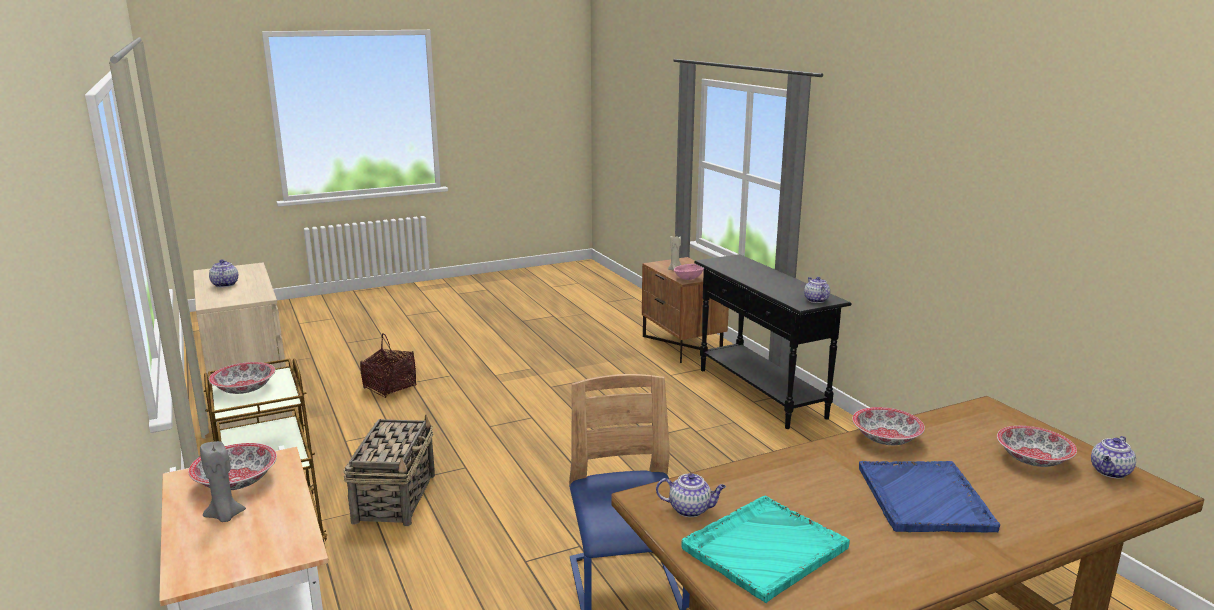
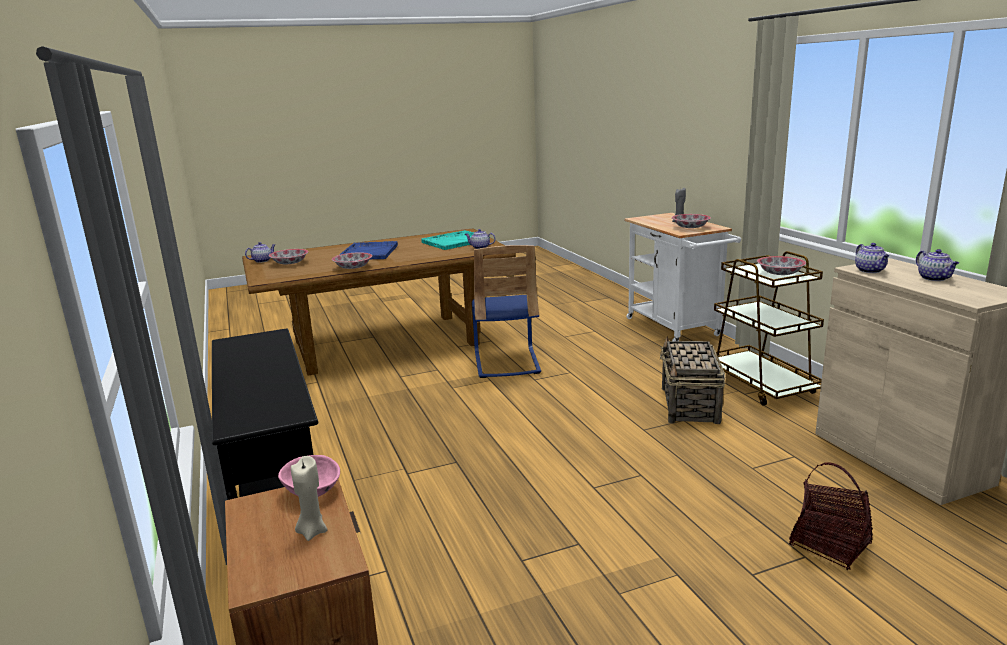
camera: 175 degrees left, 0 degrees up
teapot [804,277,830,303] -> teapot moved to [855,243,889,273]

